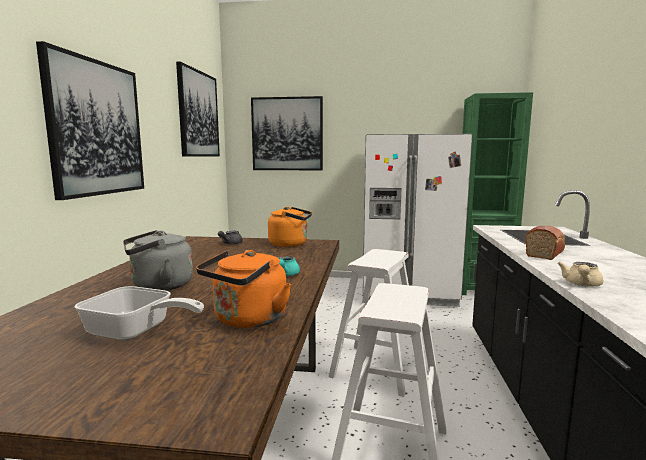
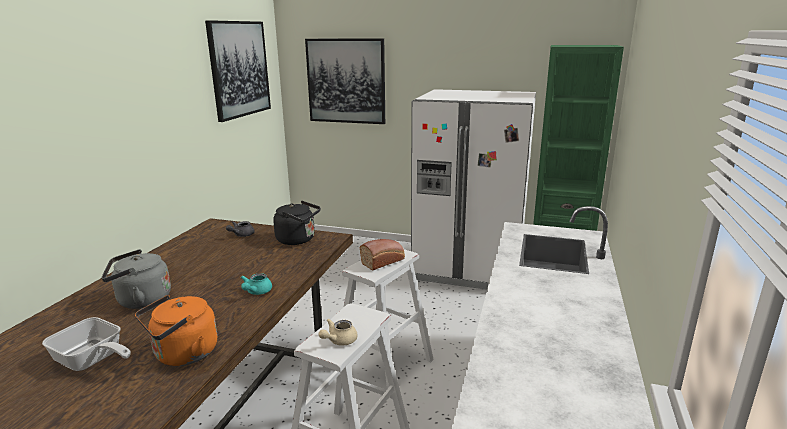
camera: 10 degrees right, 10 degrees up
picture [36,41,144,200] -> none
orange kettle [268,207,312,247] -> black kettle [273,201,321,245]
bread [526,226,565,260] -> bread moved to [360,239,405,271]
beige teapot [558,262,603,287] -> beige teapot moved to [318,319,358,346]

